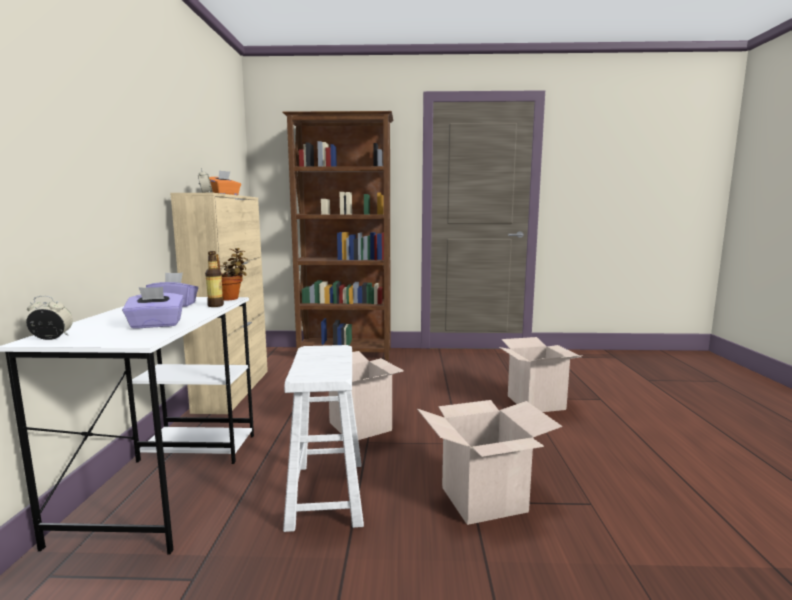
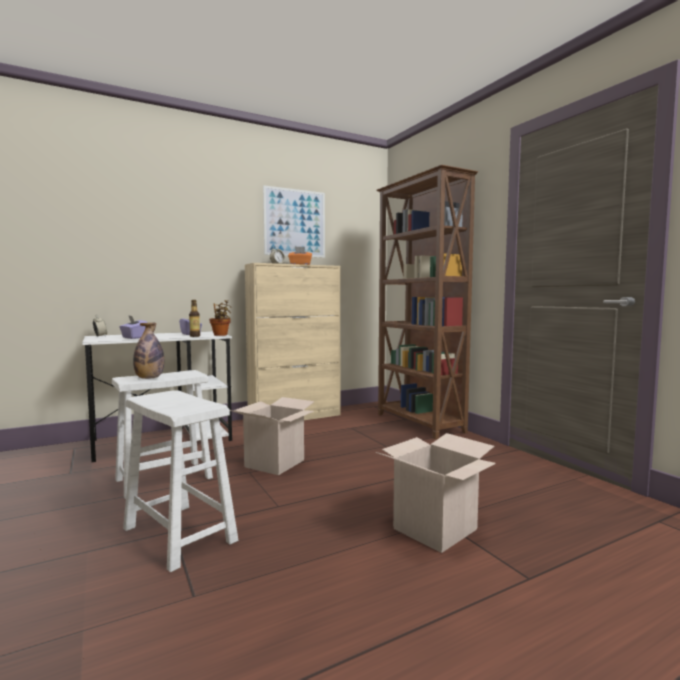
camera: 60 degrees right, 5 degrees down
cardboard box [417,400,562,525] -> white stool [123,390,238,572]
none -> bottle [133,323,164,379]
none -> picture [263,185,325,258]

